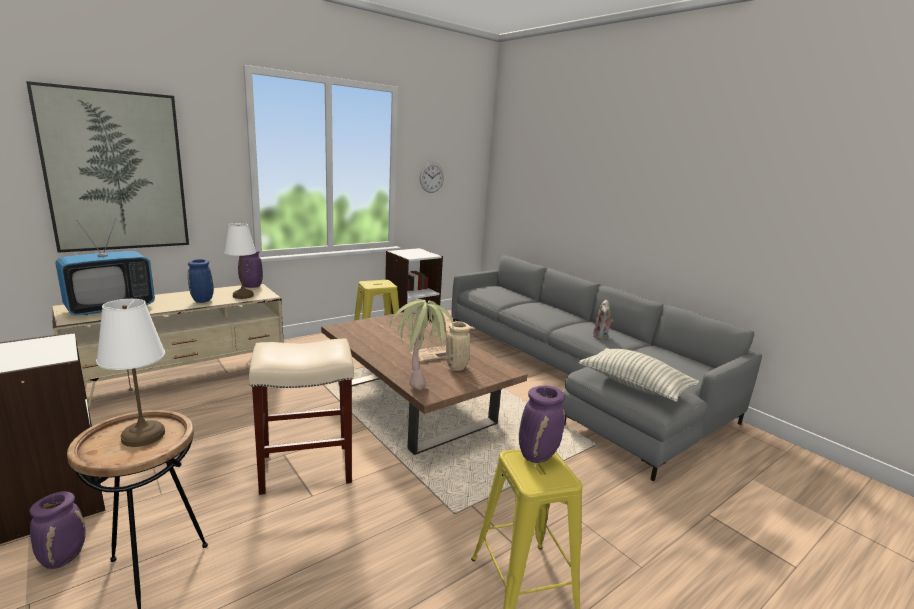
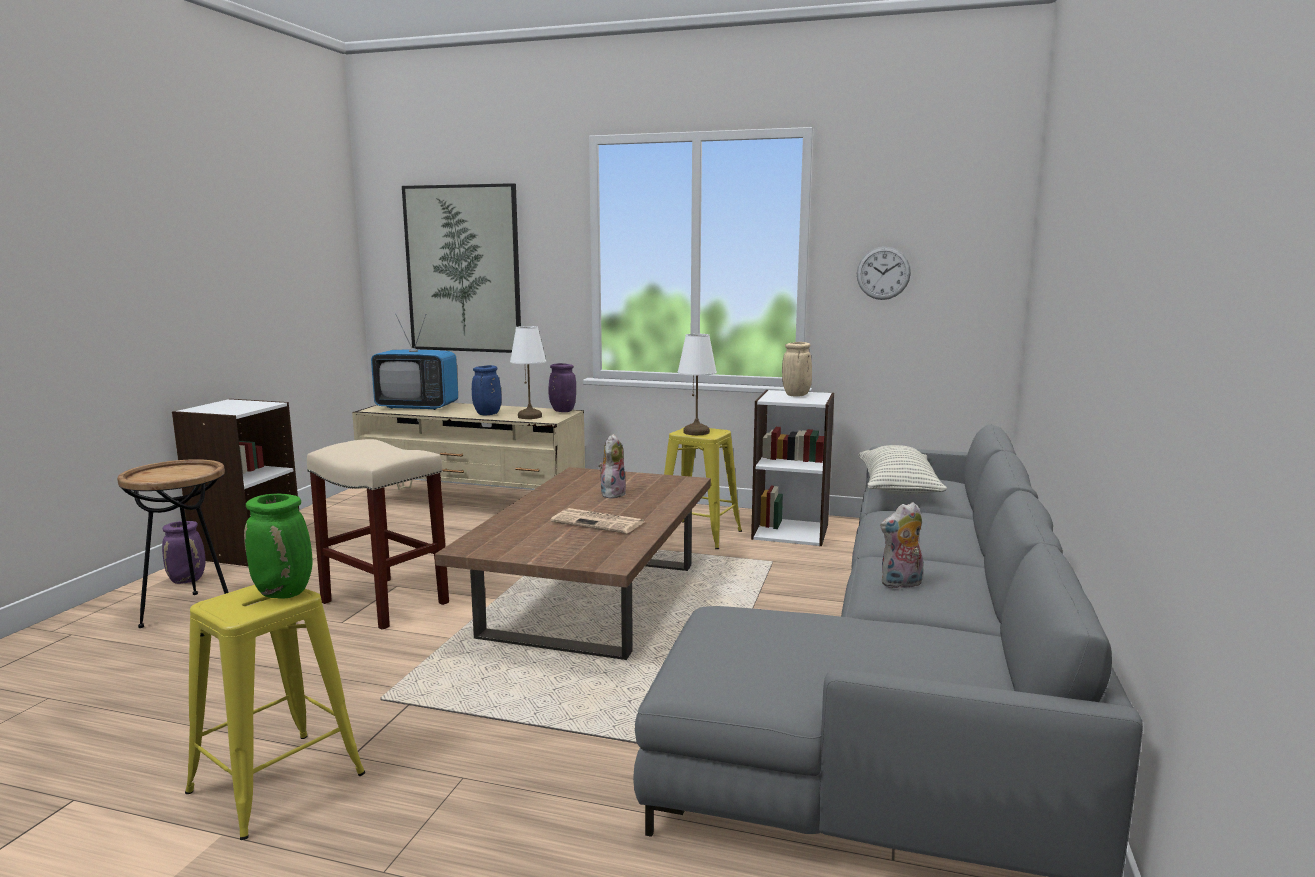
camera: 55 degrees right, 5 degrees down
white table lamp [96,299,165,447] -> white table lamp moved to [678,334,717,435]
potted plant [390,299,454,390] -> none
beige vase [446,321,470,371] -> beige vase moved to [782,342,812,397]
purple vase [519,386,565,463] -> green vase [244,494,313,599]
pillow [578,348,699,402] -> pillow moved to [858,445,947,495]
none -> plush toy [598,434,626,499]

